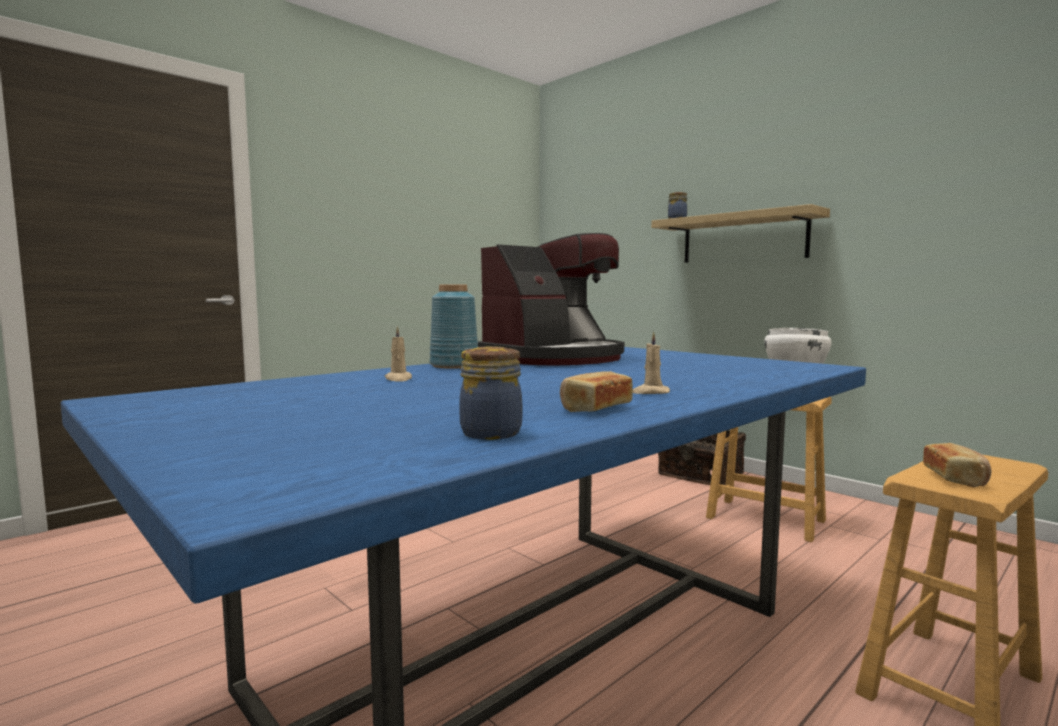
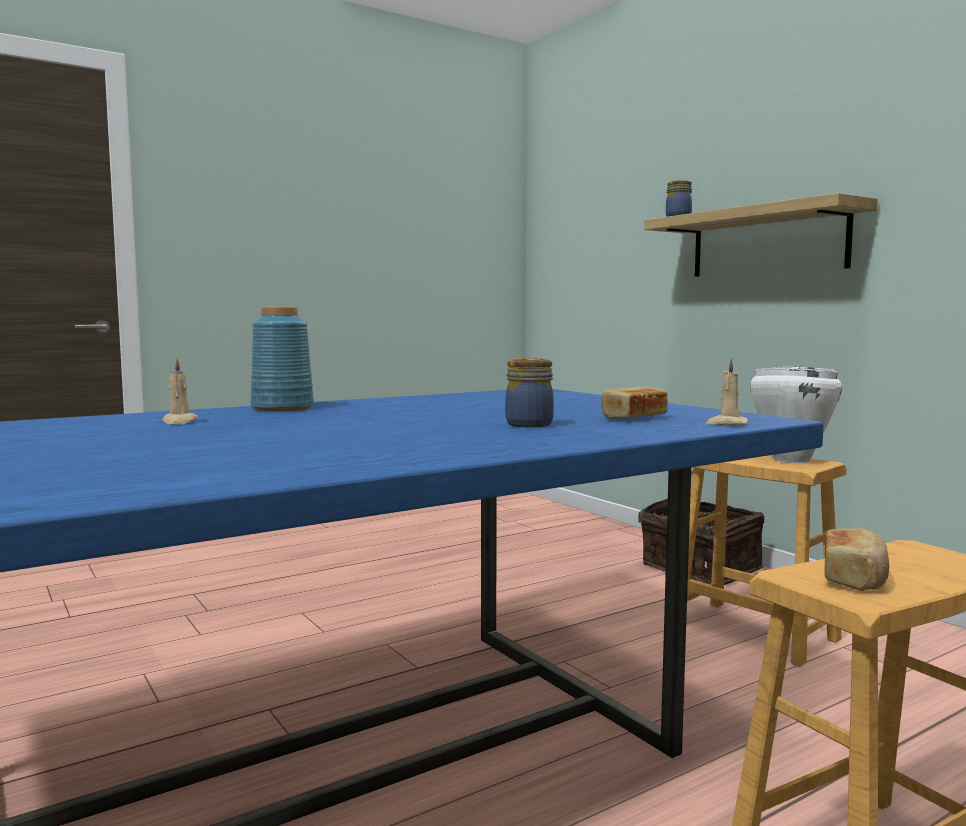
camera: 10 degrees right, 0 degrees up
jar [459,347,522,440] -> jar moved to [505,358,554,427]
coffee machine [478,233,624,366] -> none
bread [560,371,633,412] -> bread moved to [601,387,668,419]
beige candle [633,332,670,394] -> beige candle moved to [706,359,748,425]

